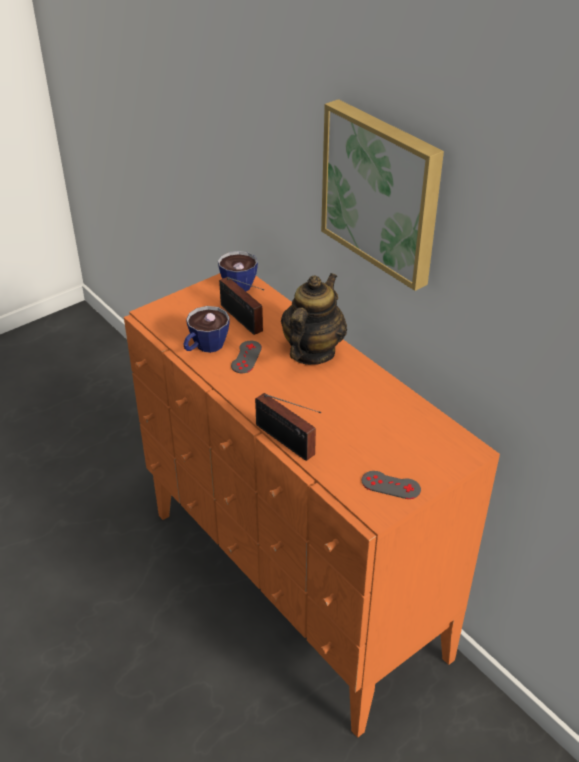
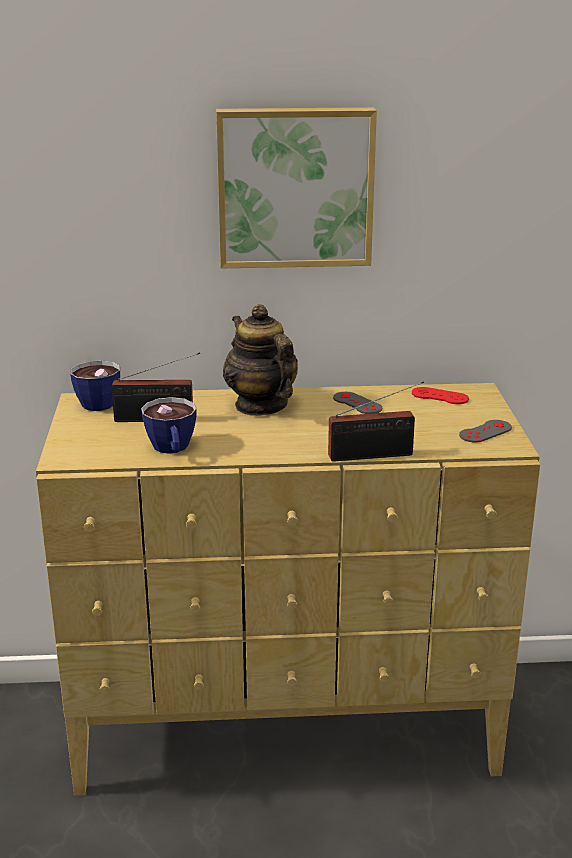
camera: 55 degrees left, 15 degrees down
orange dresser [124,273,500,738] -> beige dresser [36,383,540,796]
grey game controller [231,341,262,373] -> grey game controller moved to [333,392,382,414]
none -> red game controller [412,387,469,404]

